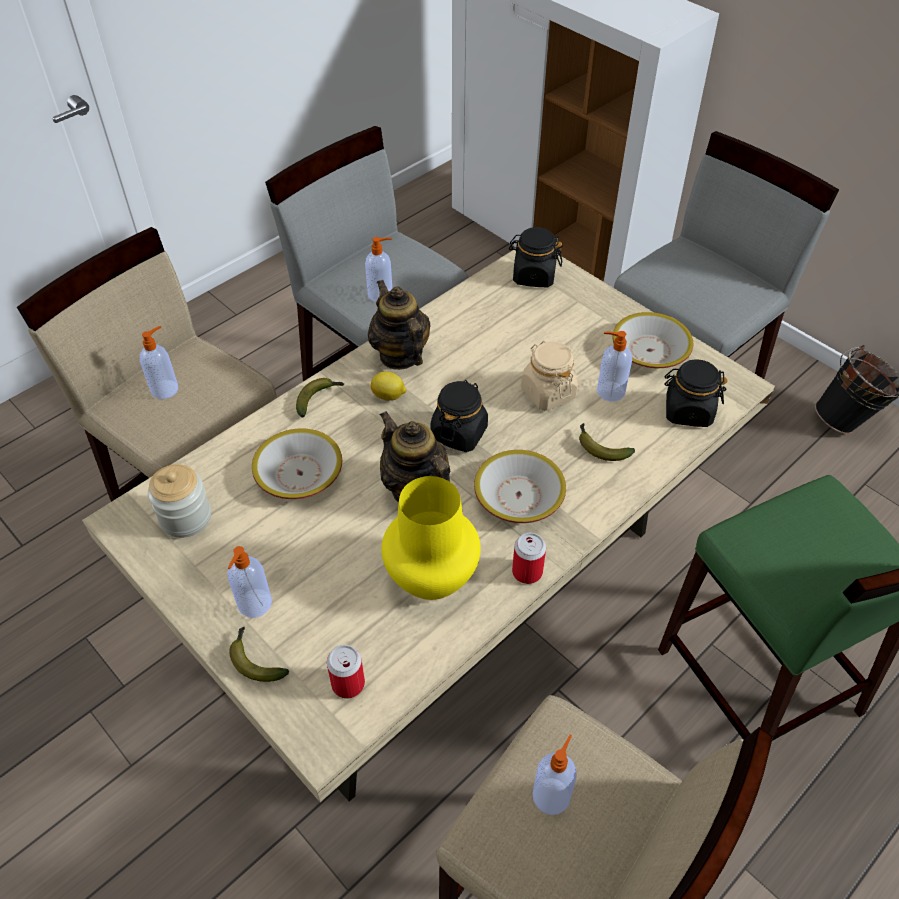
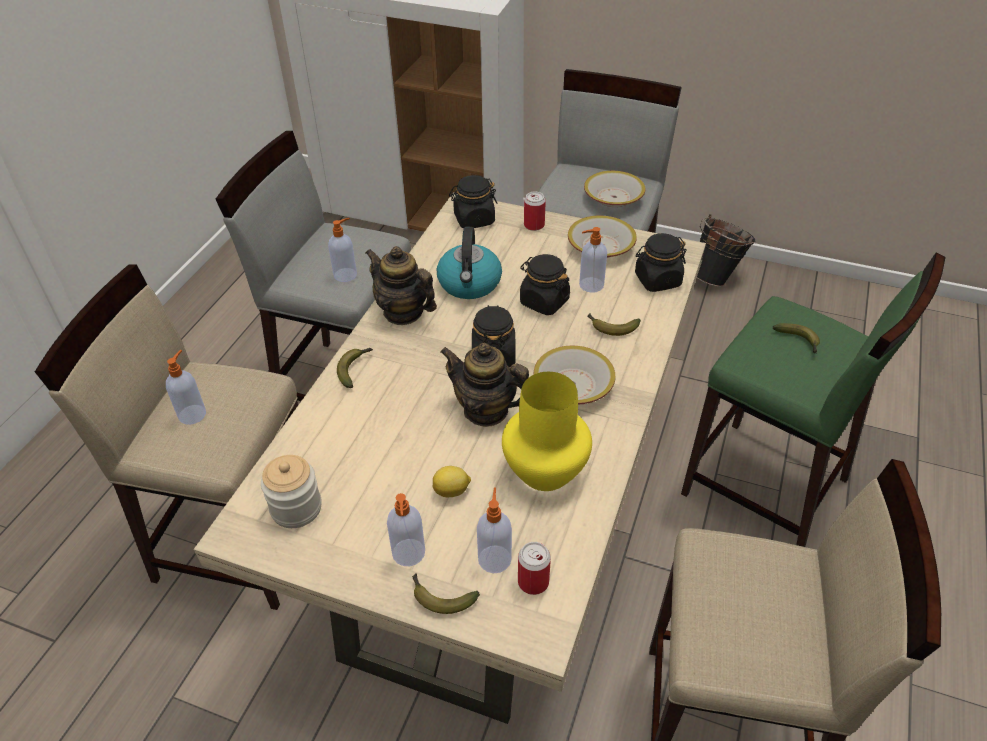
camera: 25 degrees left, 5 degrees down
bowl [252,429,342,499] -> bowl moved to [584,171,645,207]
lemon [371,371,406,401] -> lemon moved to [433,466,471,497]
can [512,533,546,584] -> can moved to [524,192,546,231]
beige jar [521,341,579,411] -> black jar [520,254,570,315]
soap dispenser [533,735,577,815] -> soap dispenser moved to [477,487,512,573]
none -> kettle [437,227,502,299]
none -> banana [773,323,820,353]

